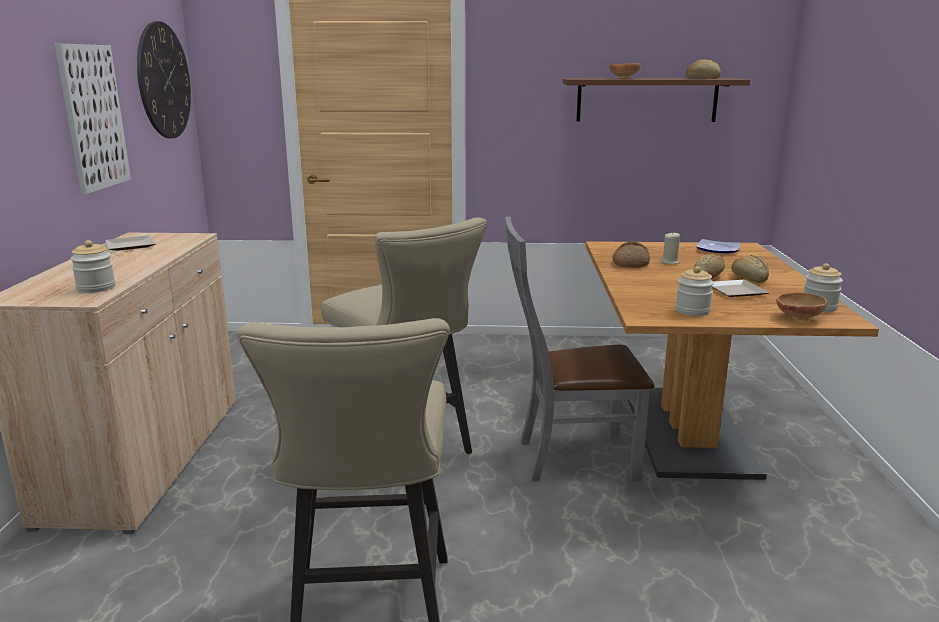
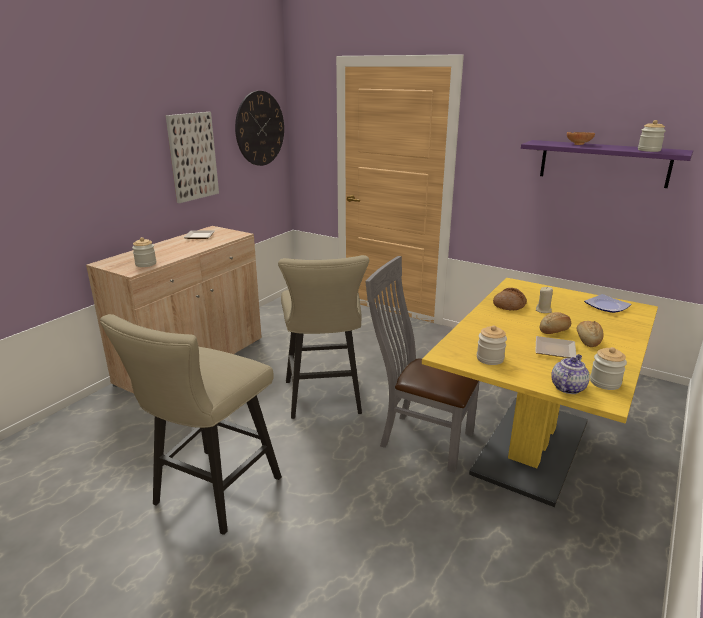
camera: 30 degrees right, 5 degrees up
brown shelf [562,78,750,122] -> purple shelf [521,140,693,188]
brown dining table [585,241,879,480] -> yellow dining table [422,278,658,507]
bread [686,59,721,79] -> jar [638,120,666,152]
brown bowl [776,292,827,321] -> teapot [551,354,590,394]

